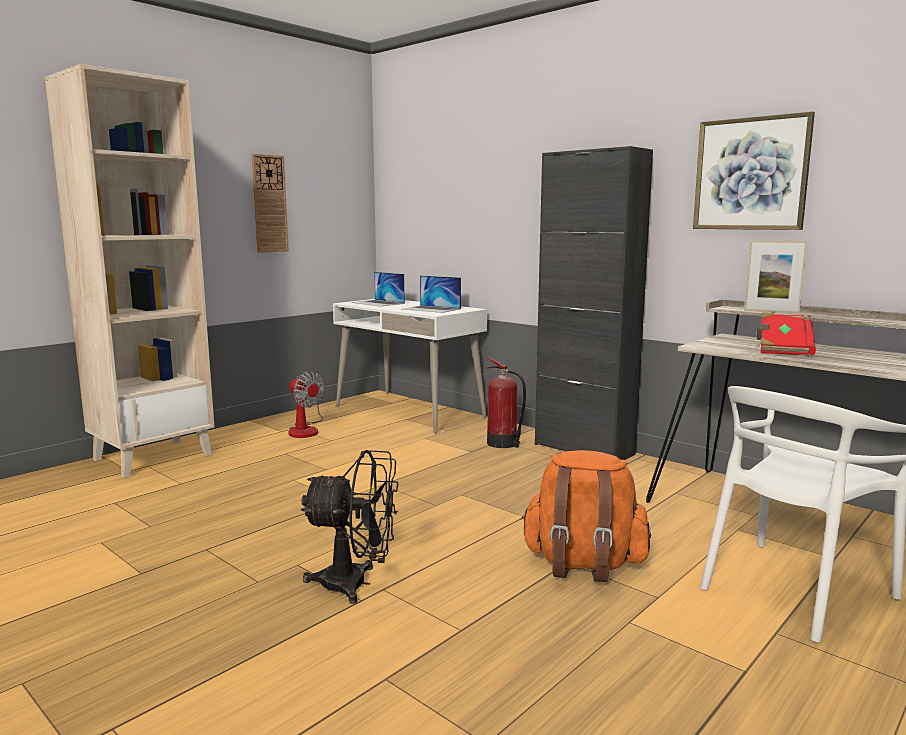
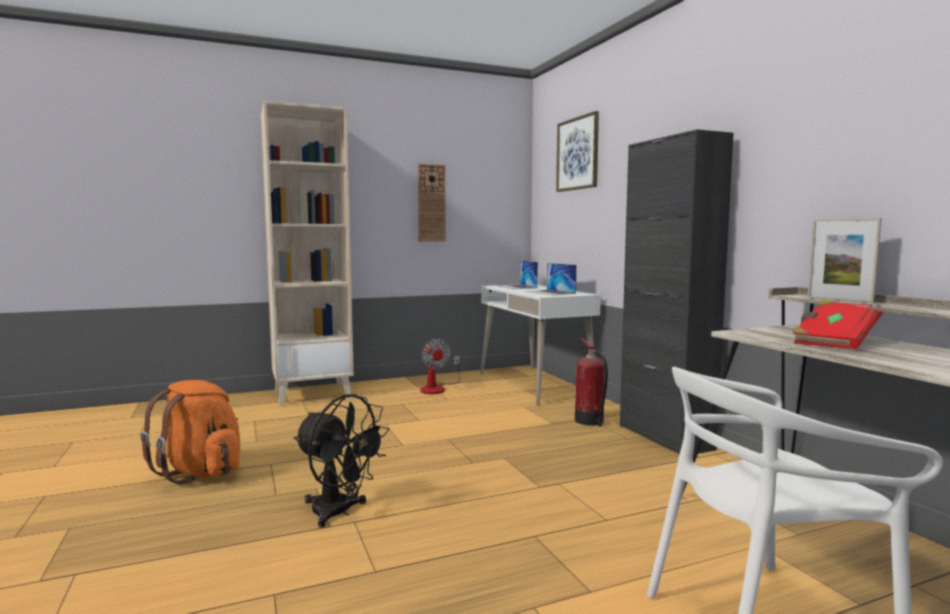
camera: 25 degrees right, 5 degrees down
orange backpack [521,450,651,582] -> orange backpack moved to [141,380,240,484]
picture [693,111,815,230] -> picture moved to [556,111,599,192]

